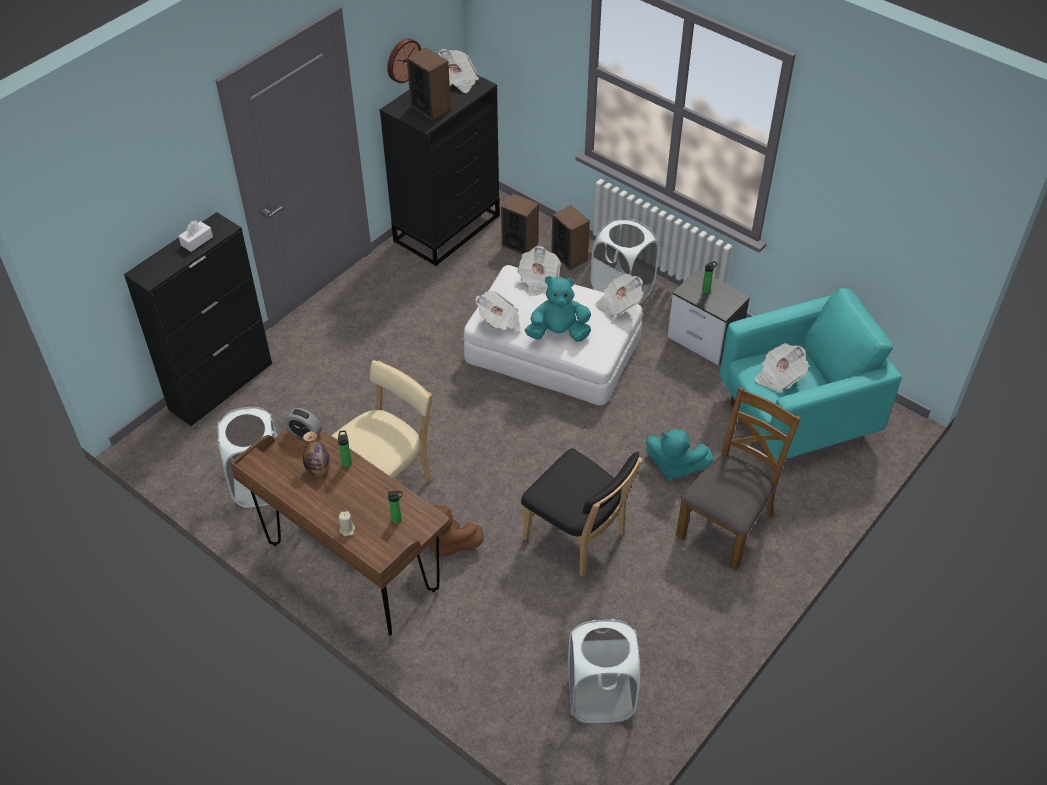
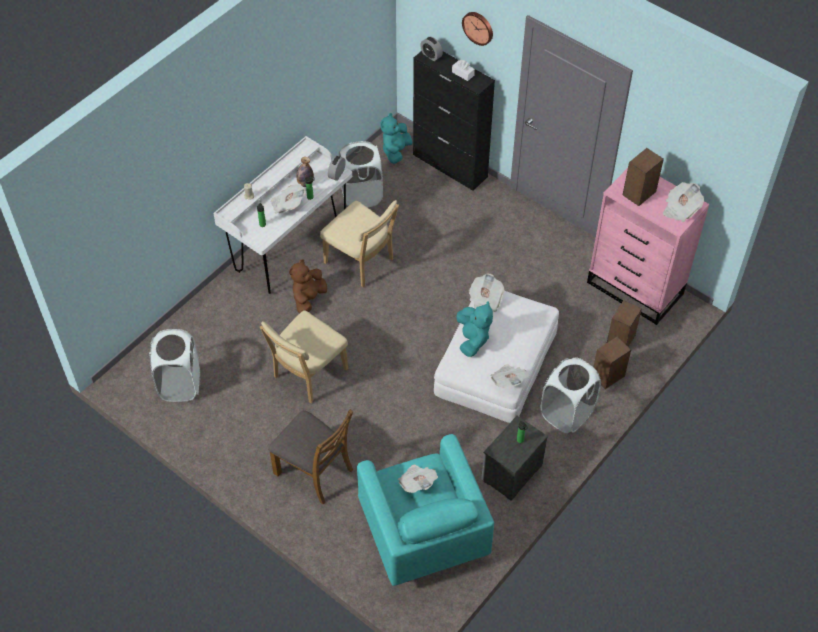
camera: 90 degrees right, 5 degrees up
brown desk [230,429,449,636] -> white desk [213,136,352,294]
black dresser [380,74,500,266] -> pink dresser [587,168,709,325]
wall clock [387,38,421,83] -> wall clock moved to [462,12,493,46]
newspaper [517,246,561,296] -> newspaper moved to [271,184,306,214]
black chair [521,448,643,577] -> beige chair [260,310,348,403]
turquoise plush toy [646,429,714,481] -> turquoise plush toy moved to [381,113,413,164]
none -> alarm clock [420,37,443,61]

